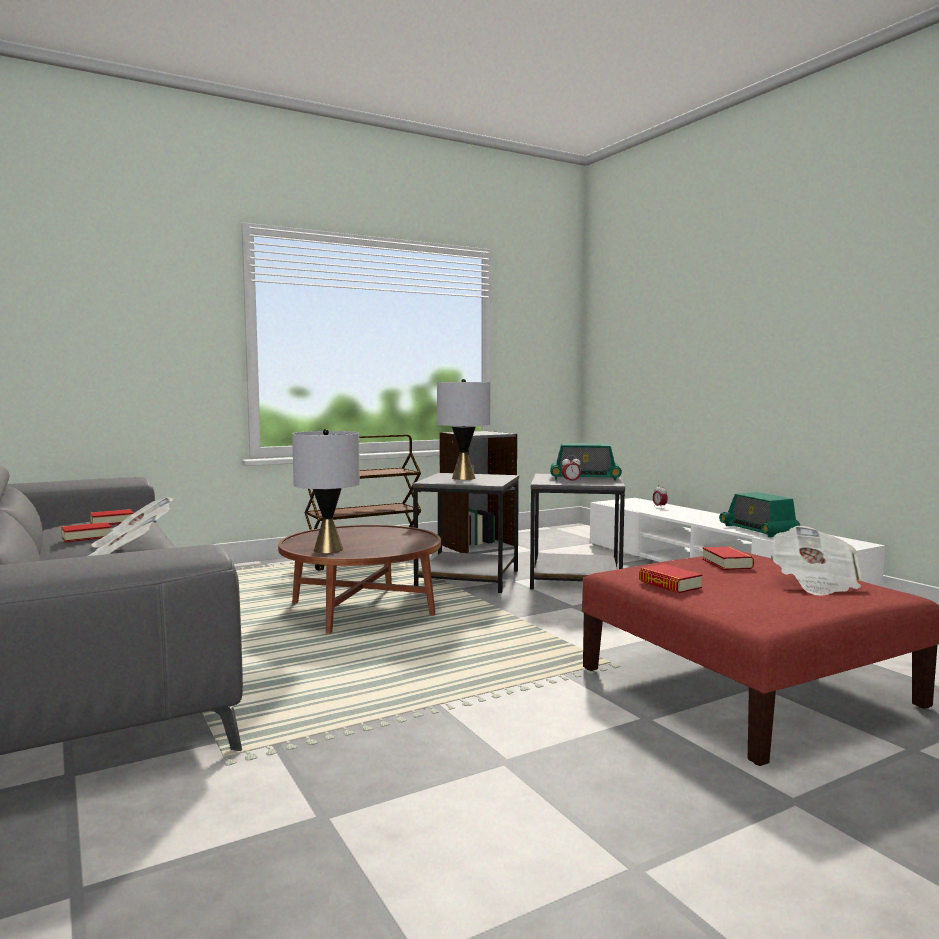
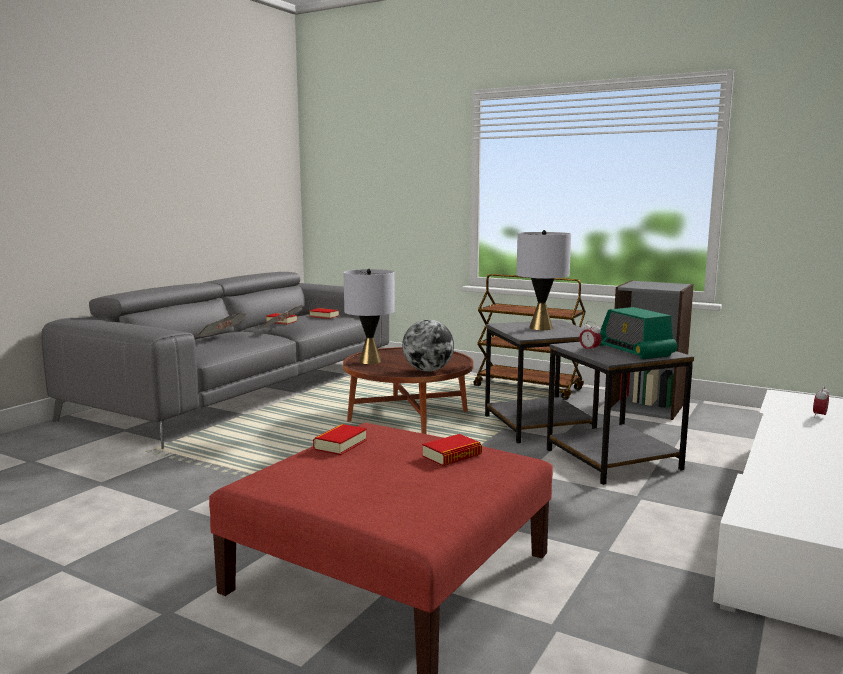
camera: 60 degrees right, 5 degrees up
radio [719,492,800,537] -> none
newspaper [770,526,861,596] -> none
none -> globe [402,320,454,372]

